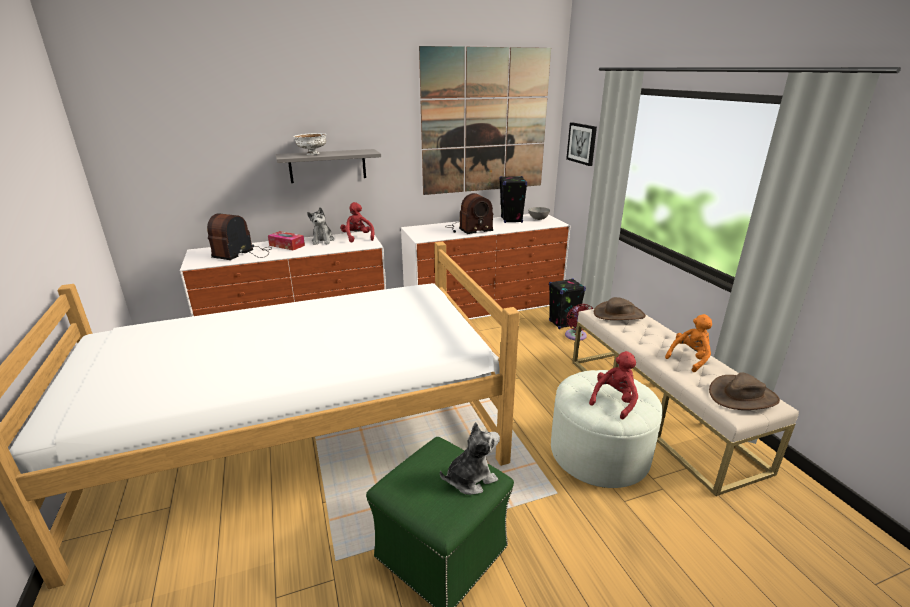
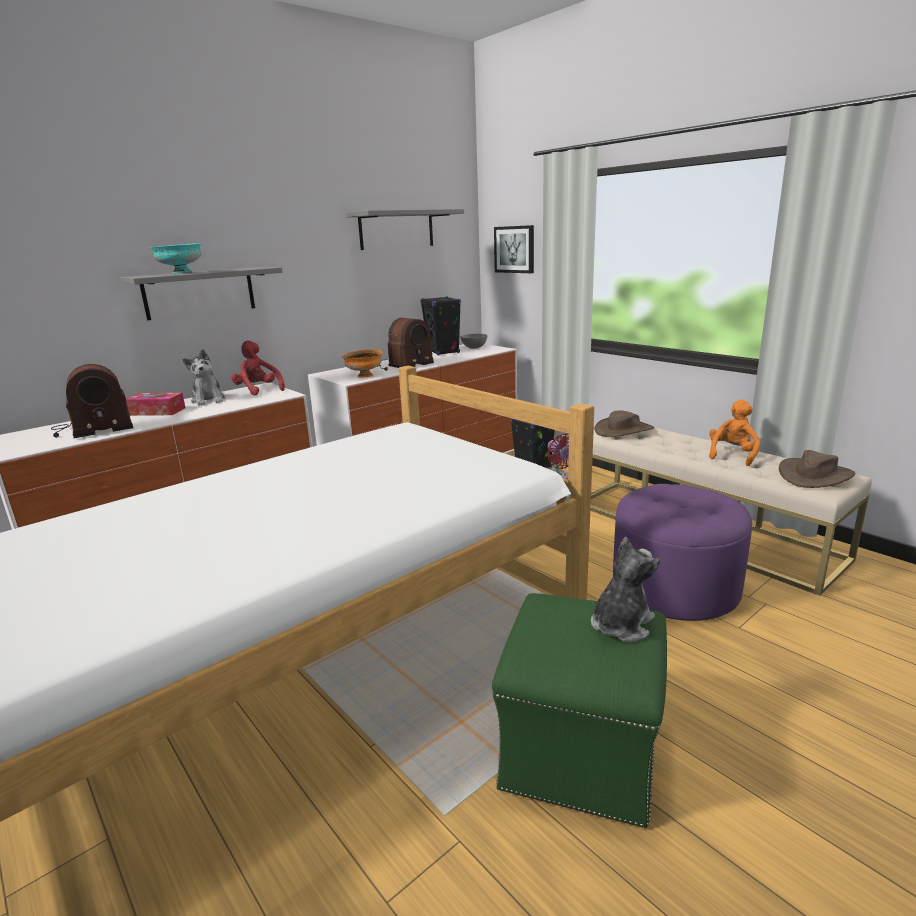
camera: 20 degrees left, 5 degrees down
radio [207,213,272,260] -> radio turned 120 degrees counterclockwise [51,364,133,438]
white bowl [293,133,327,155] -> turquoise bowl [150,243,201,274]
picture [419,46,551,195] -> grey shelf [346,209,464,250]
white ottoman [551,370,663,488] -> purple ottoman [613,484,752,621]
red plush toy [589,351,638,420] -> none
none -> orange bowl [342,350,383,378]

